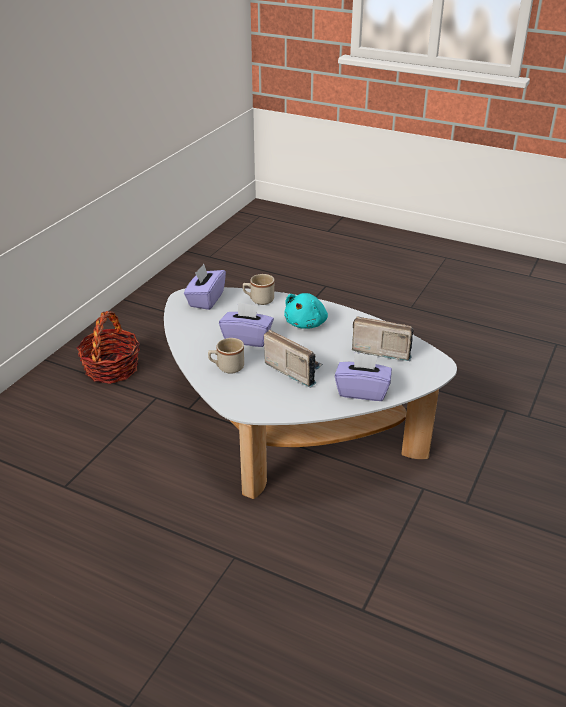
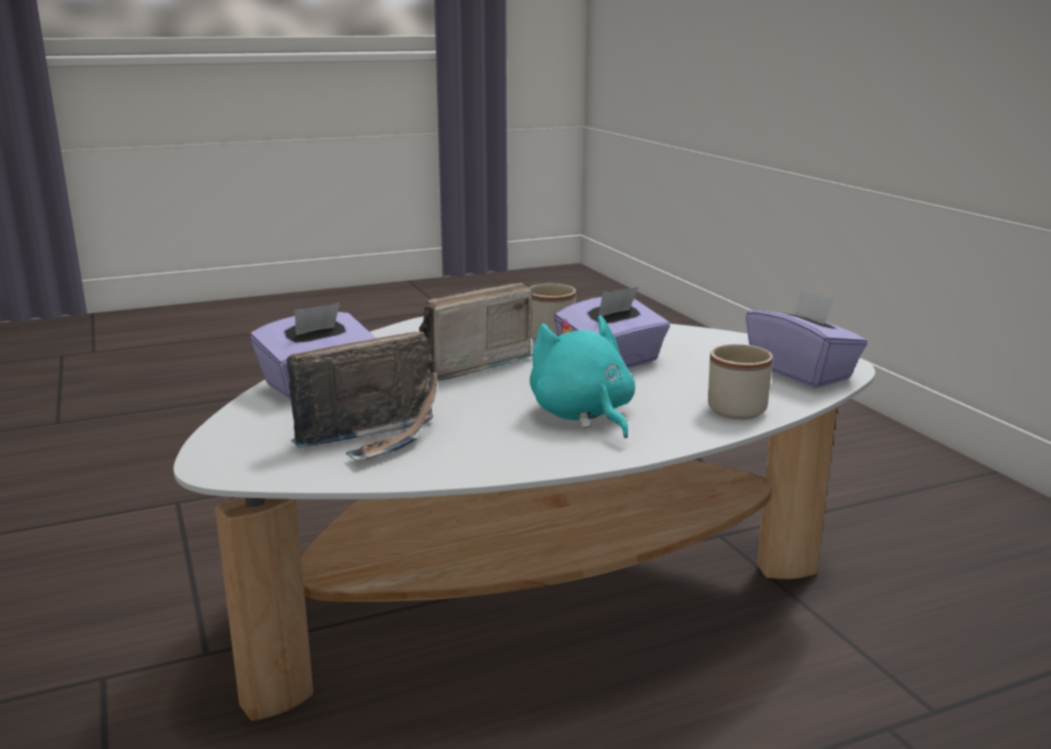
camera: 130 degrees right, 15 degrees down
basket [77,311,140,384] -> none
radio [264,330,323,388] -> radio turned 150 degrees clockwise [419,283,533,381]

